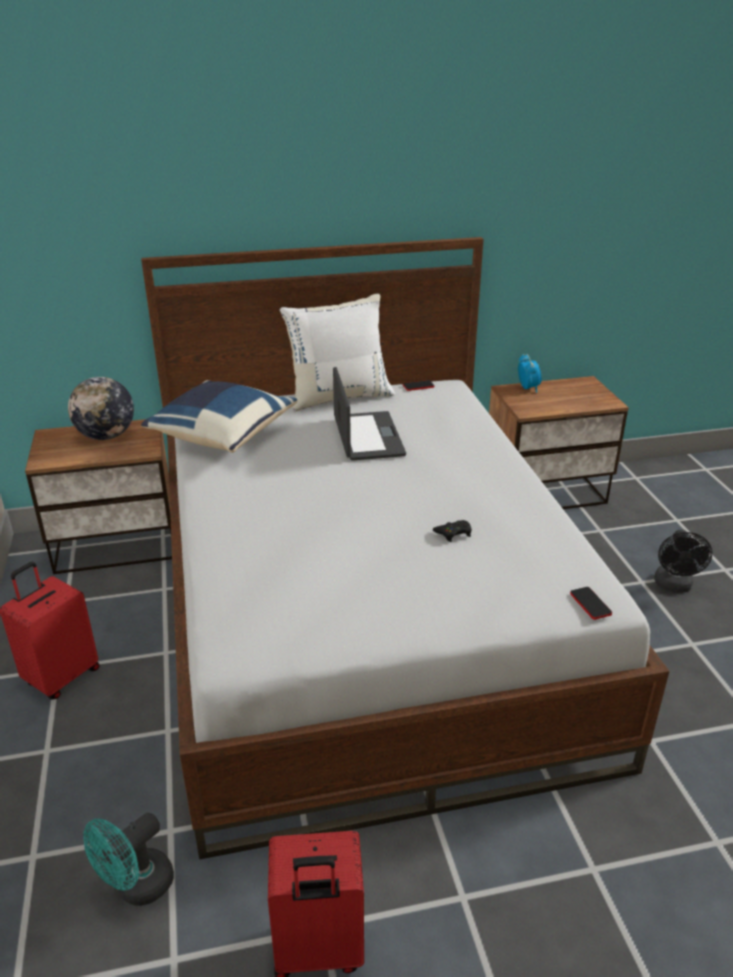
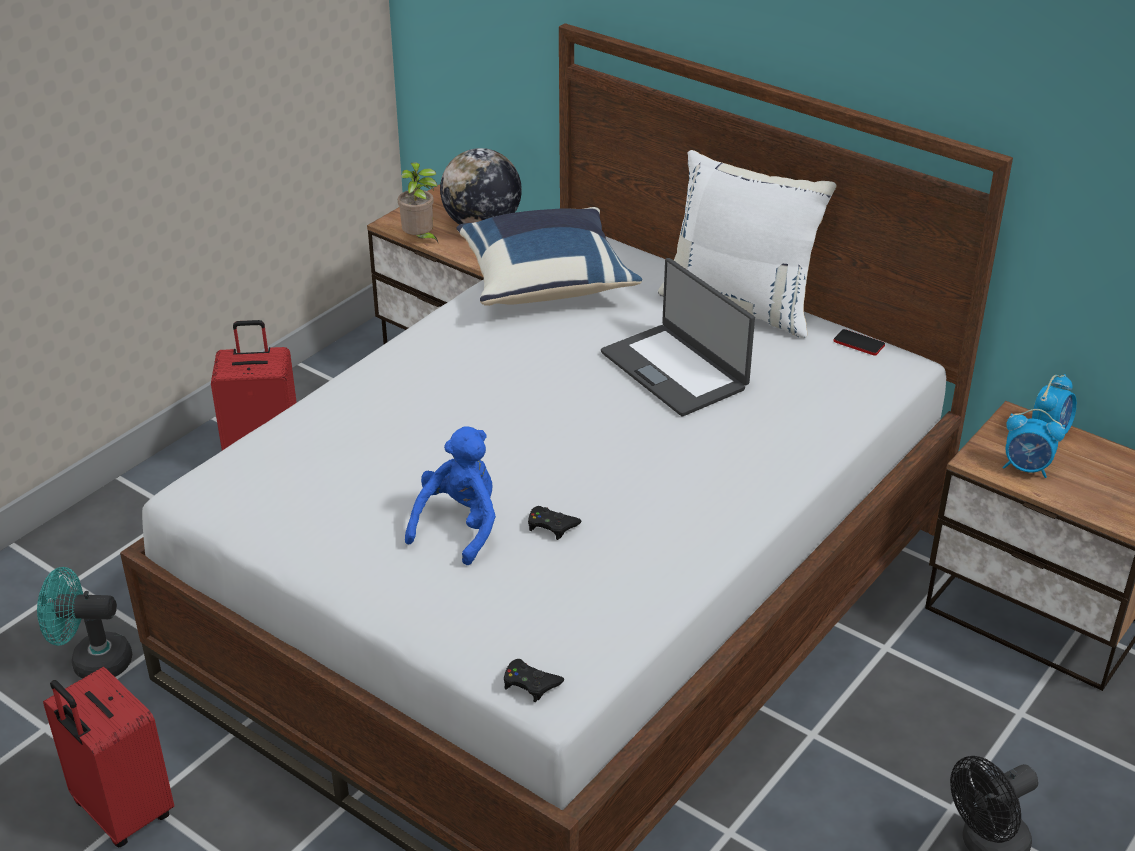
camera: 50 degrees right, 5 degrees up
laptop [333,367,406,461] -> laptop turned 105 degrees clockwise [601,258,755,416]
phone [570,587,612,620] -> black game controller [504,659,564,702]
none -> potted plant [398,163,438,242]
none -> blue plush toy [405,426,496,565]
none -> alarm clock [1002,409,1065,478]

